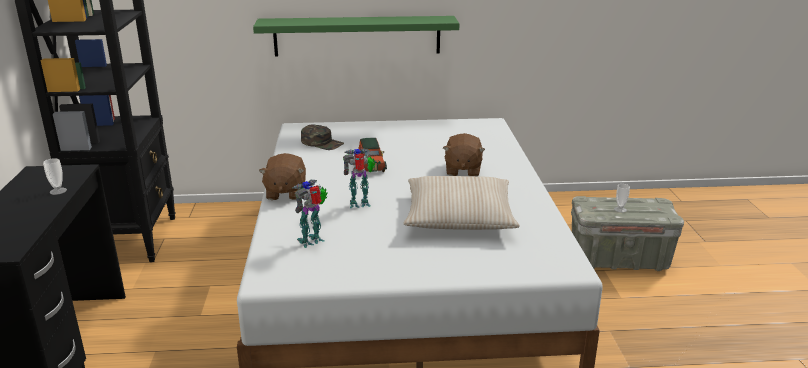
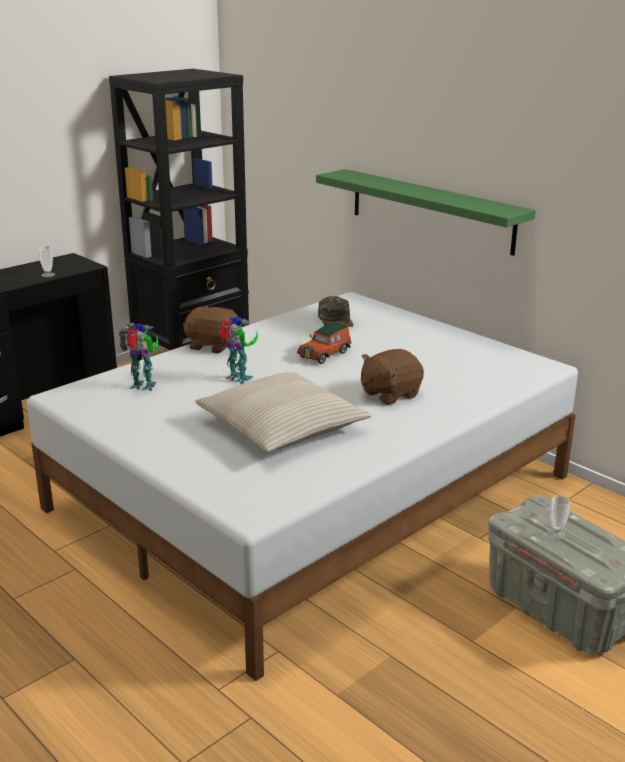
camera: 50 degrees right, 0 degrees up
brown plush toy [259,153,306,200] -> brown plush toy turned 60 degrees clockwise [183,305,239,354]

